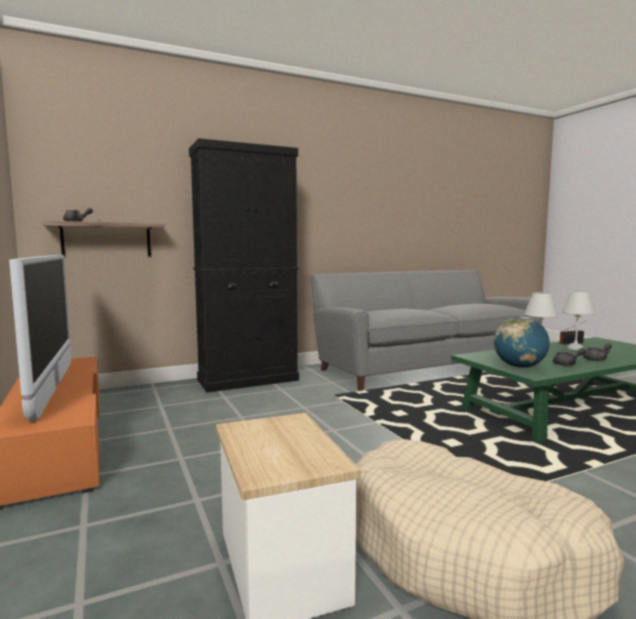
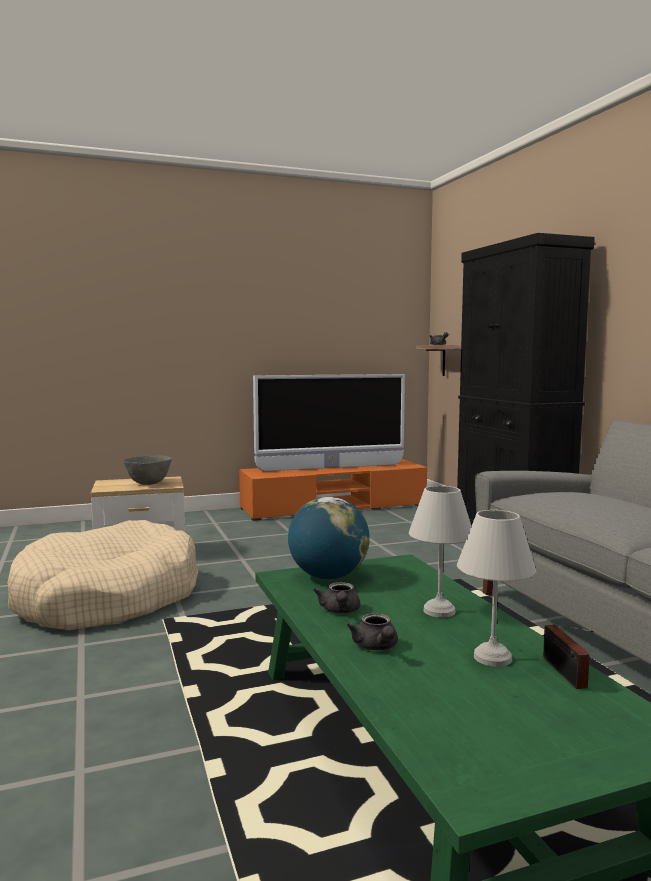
camera: 95 degrees right, 0 degrees up
none -> grey bowl [123,456,172,485]

